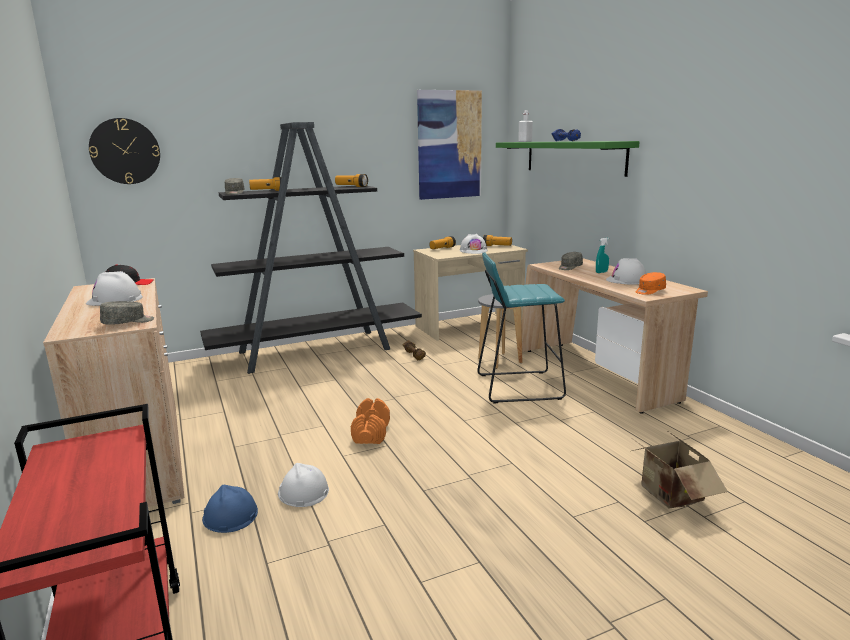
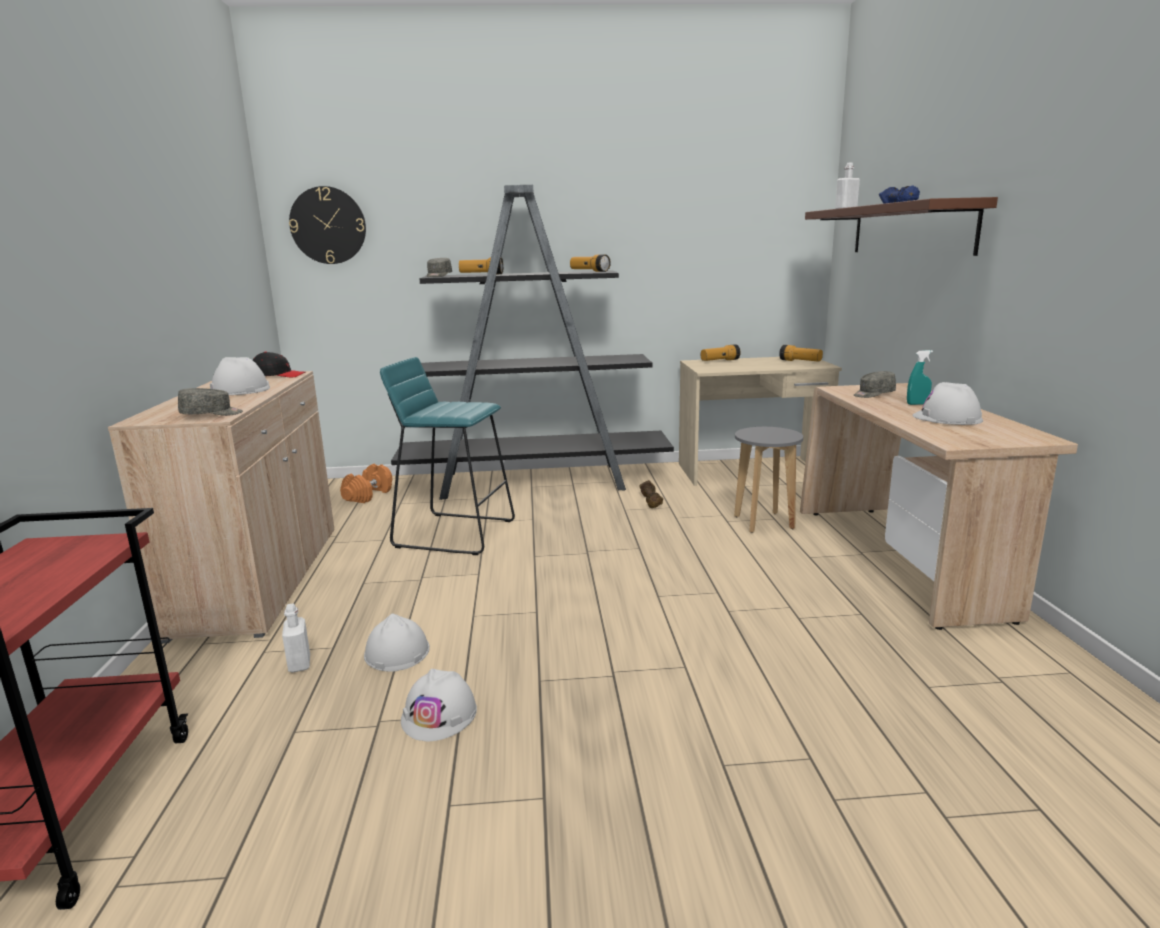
camera: 20 degrees right, 0 degrees up
blue hard hat [202,485,258,533] -> white bottle [282,603,310,672]
orange dumbbell [351,398,390,444] -> orange dumbbell moved to [340,464,392,503]
picture [417,90,482,200] -> none
white hard hat [460,234,488,254] -> white hard hat moved to [401,669,477,742]
turquoise stool [477,252,566,403] -> turquoise stool moved to [380,357,515,555]
green shelf [496,141,640,177] -> brown shelf [805,197,998,256]
cardboard box [630,432,728,509] -> none
orange cap [636,272,666,295] -> none

